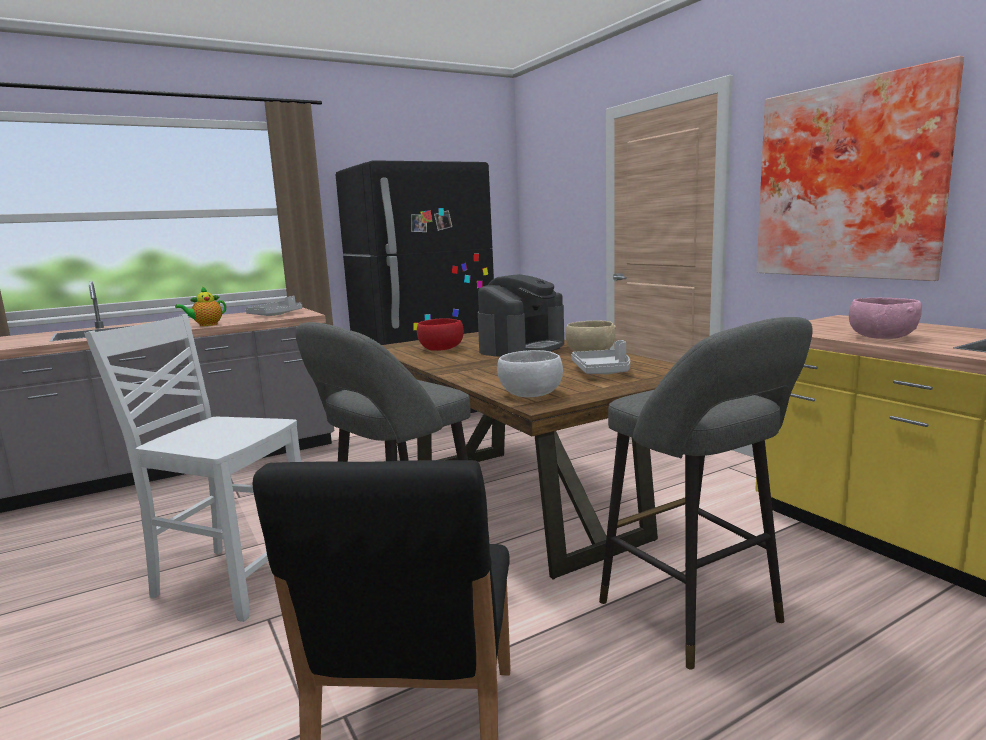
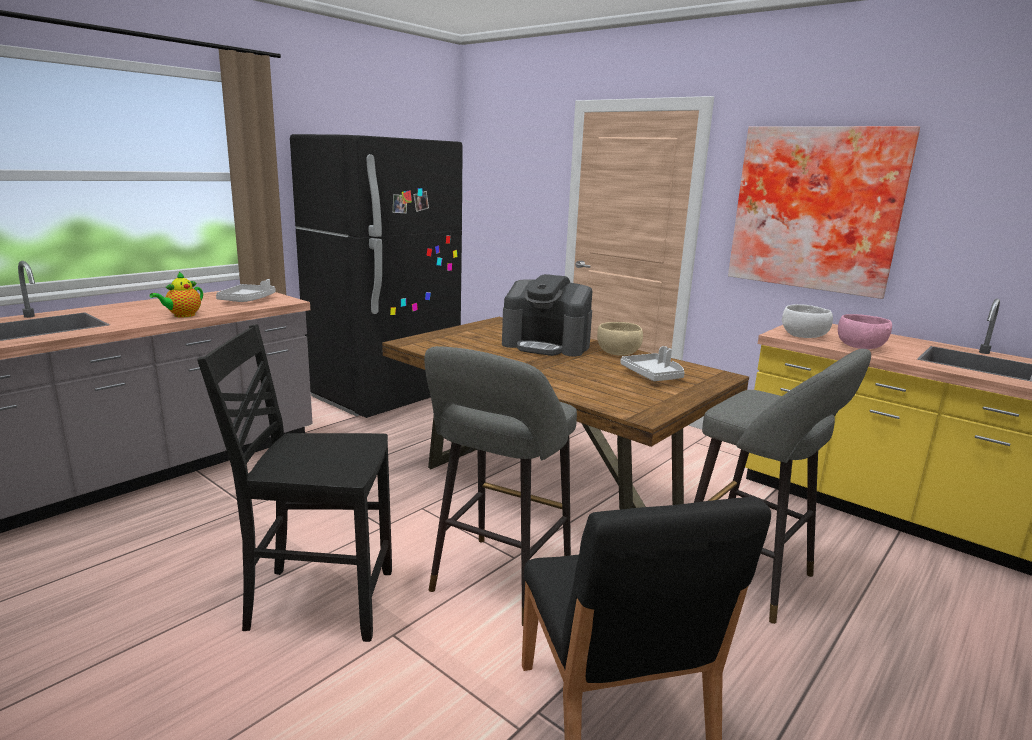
camera: 20 degrees left, 5 degrees up
white chair [84,314,301,622] -> black chair [197,324,392,642]
red bowl [417,318,464,351] -> none
coffee machine [478,274,564,357] -> coffee machine turned 90 degrees clockwise [502,274,592,356]
white bowl [497,350,563,397] -> white bowl moved to [782,304,833,338]

